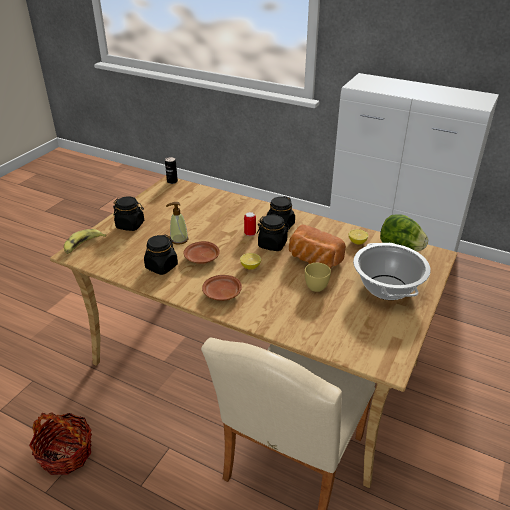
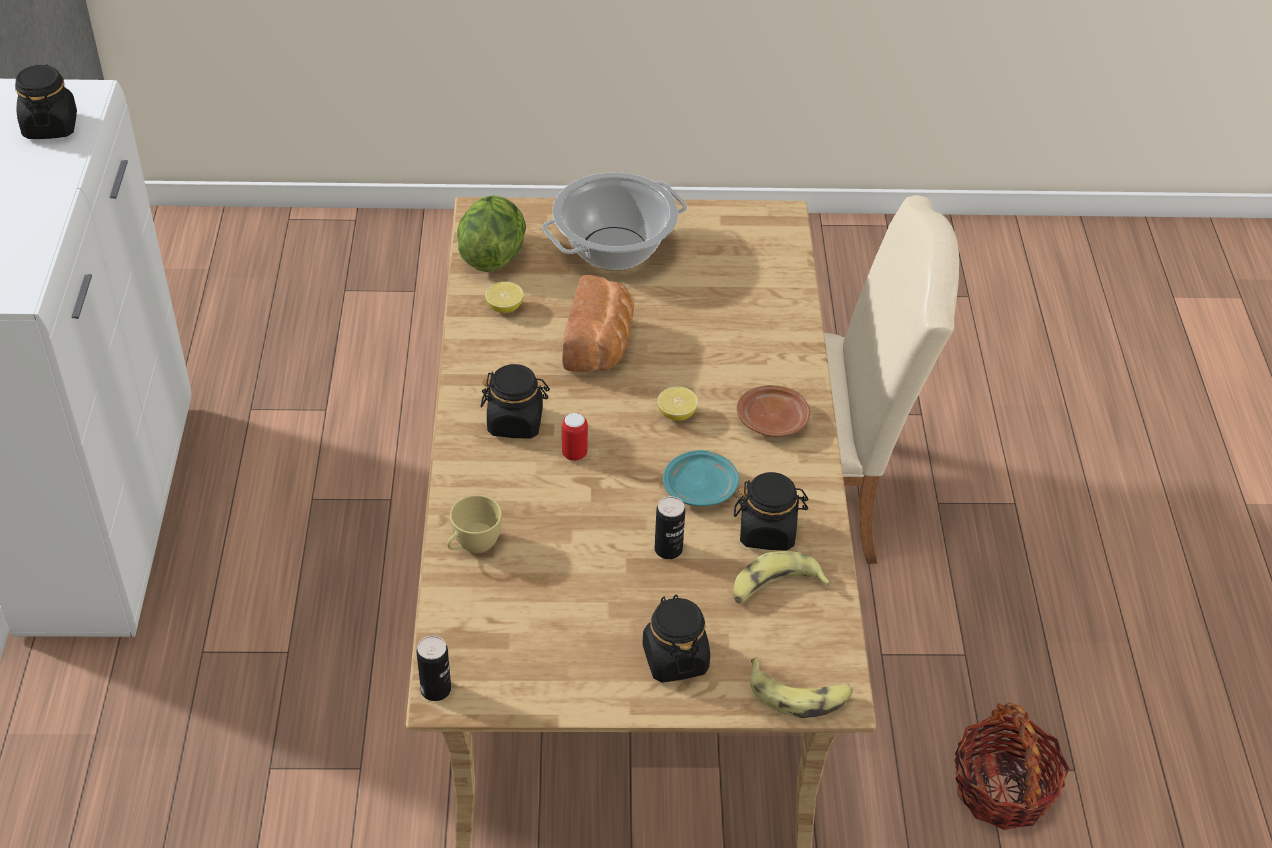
camera: 120 degrees left, 10 degrees up
soap dispenser [166,202,188,244] -> can [654,496,685,559]
brown plate [184,241,220,264] -> turquoise plate [663,450,739,506]
black jar [257,215,290,251] -> black jar moved to [15,64,77,139]
yellow cup [305,263,331,292] -> yellow cup moved to [447,495,502,553]
none -> banana [733,551,831,604]

